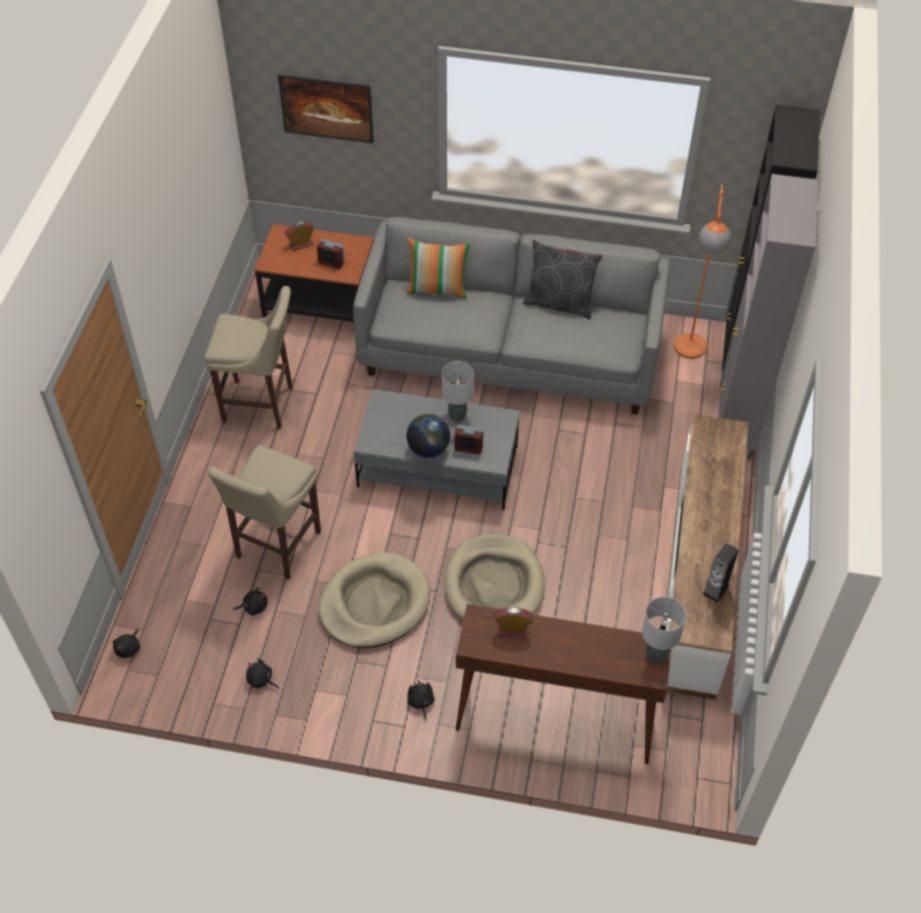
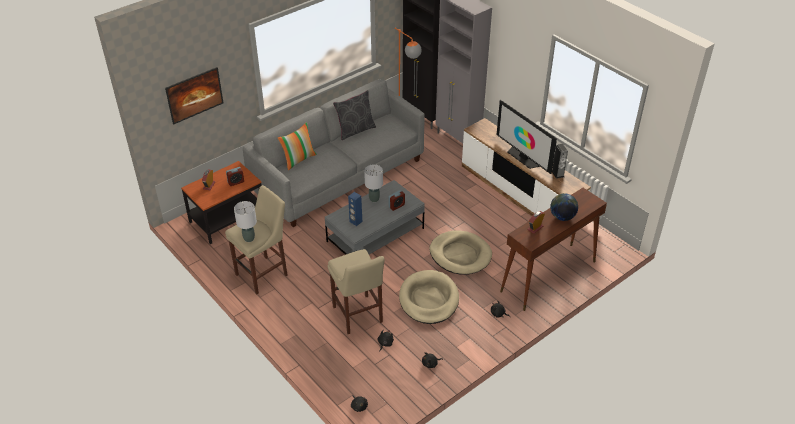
camera: 50 degrees left, 10 degrees down
globe [407,414,450,458] -> globe moved to [550,193,578,221]
grey table lamp [642,597,686,663] -> grey table lamp moved to [234,201,257,242]
none -> blue speaker [348,192,362,226]
none -> television [496,100,557,174]

